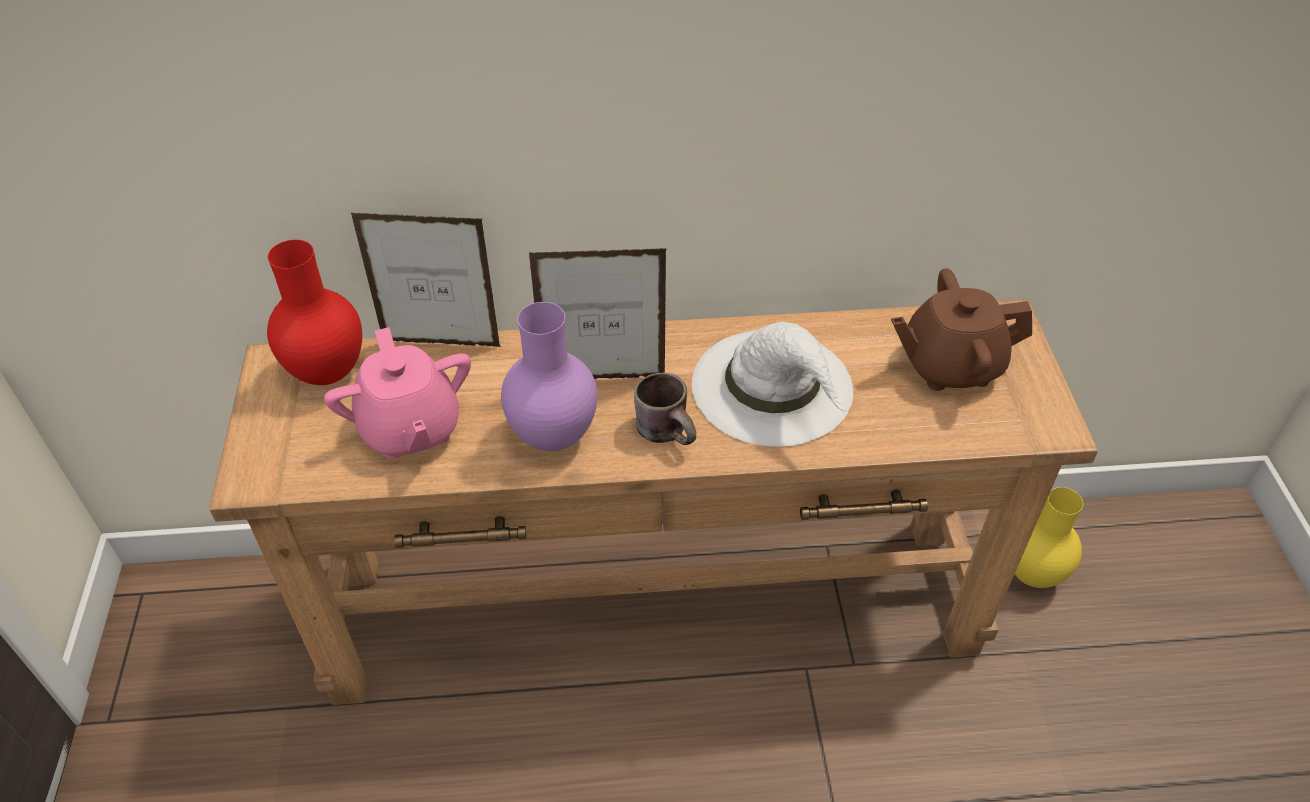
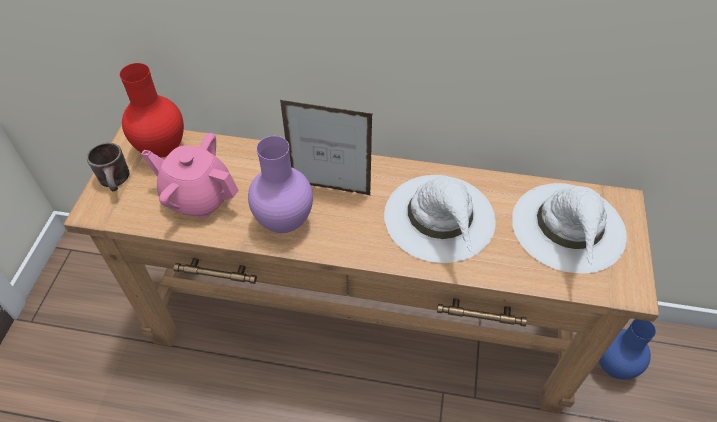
camera: 15 degrees right, 5 degrees up
pink teapot [324,327,471,459] -> pink teapot turned 120 degrees clockwise [141,133,239,219]
picture frame [351,213,501,347] -> none
brown mug [634,372,696,445] -> brown mug moved to [86,143,129,191]
brown teapot [891,269,1032,391] -> white hat [512,183,627,274]
yellow vase [1015,487,1083,588] -> blue vase [599,319,656,379]

